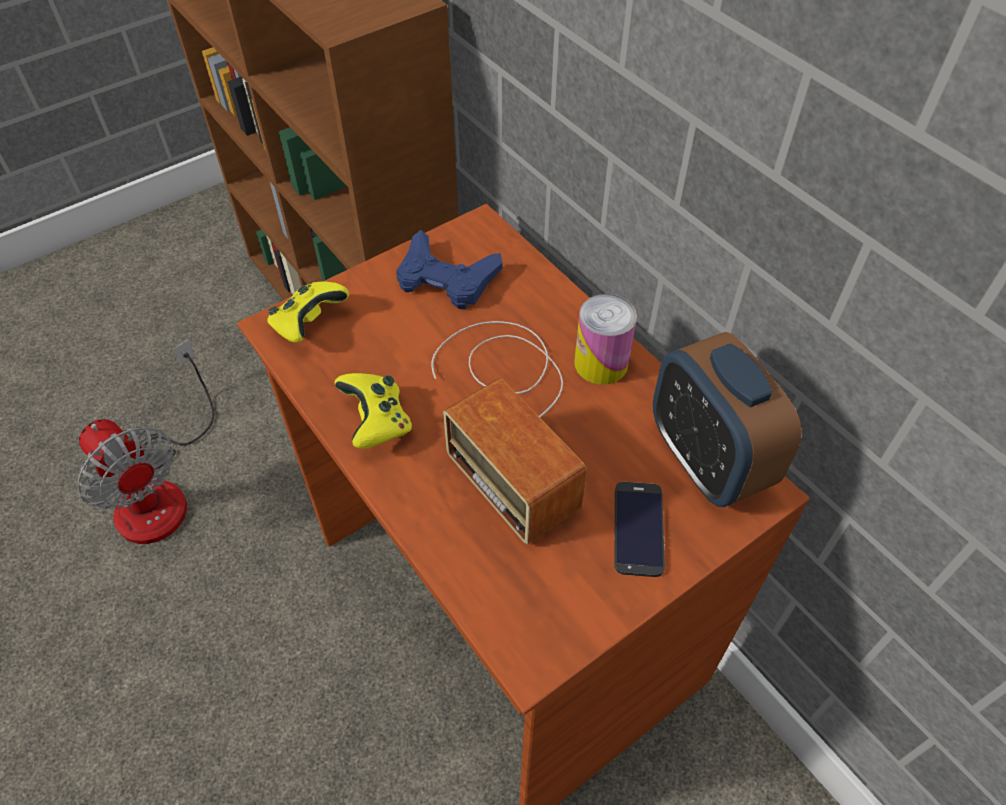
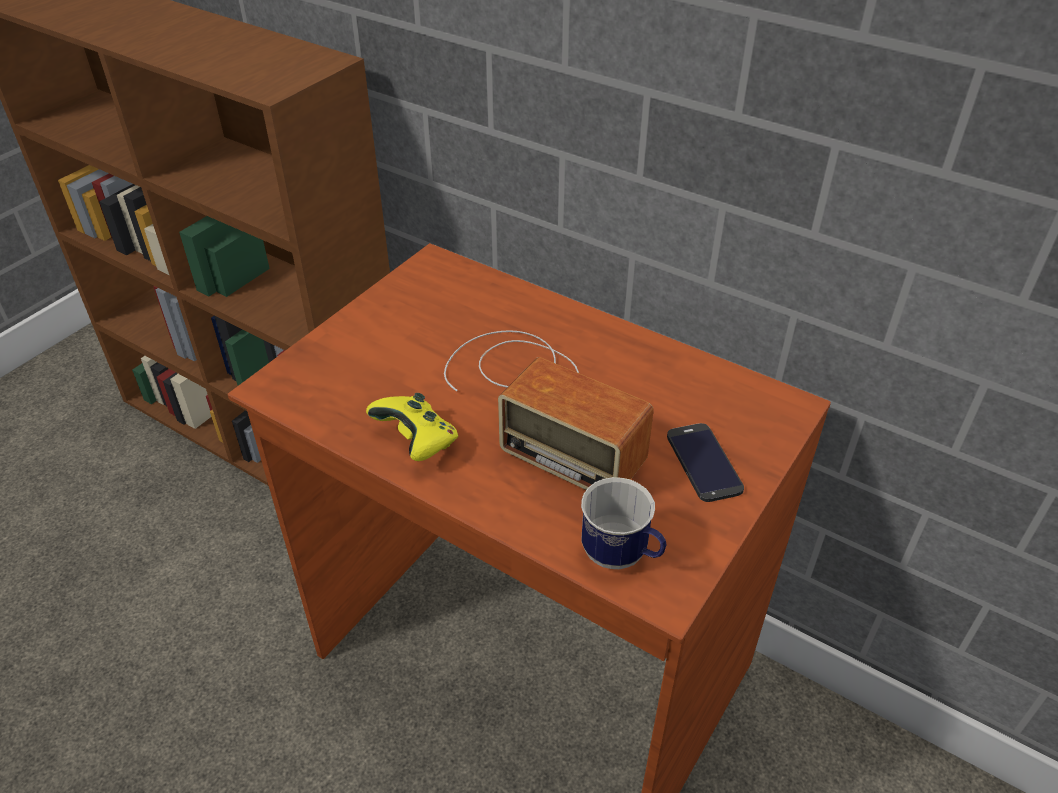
camera: 20 degrees left, 10 degrees down
fan [78,340,214,544] -> none
yellow game controller [267,282,349,343] -> none
blue game controller [396,230,502,309] -> none
can [574,294,637,385] -> none
alarm clock [653,332,802,507] -> none
none -> mug [581,477,666,569]

